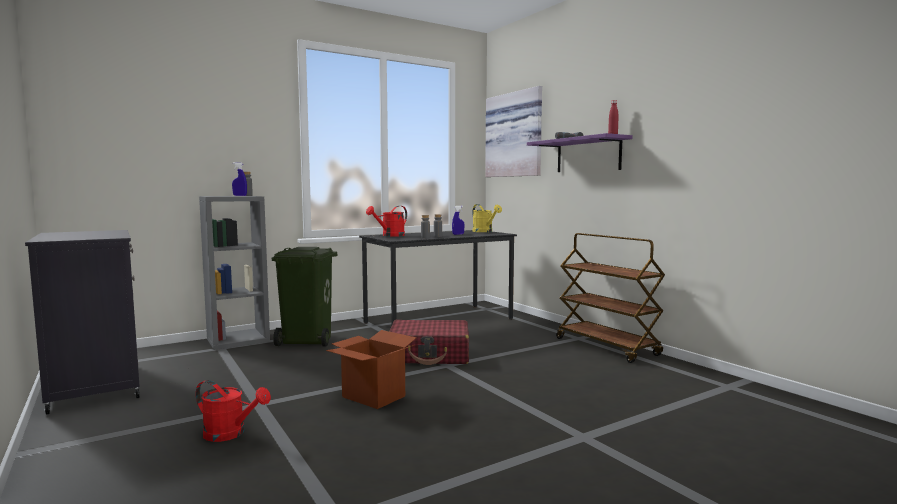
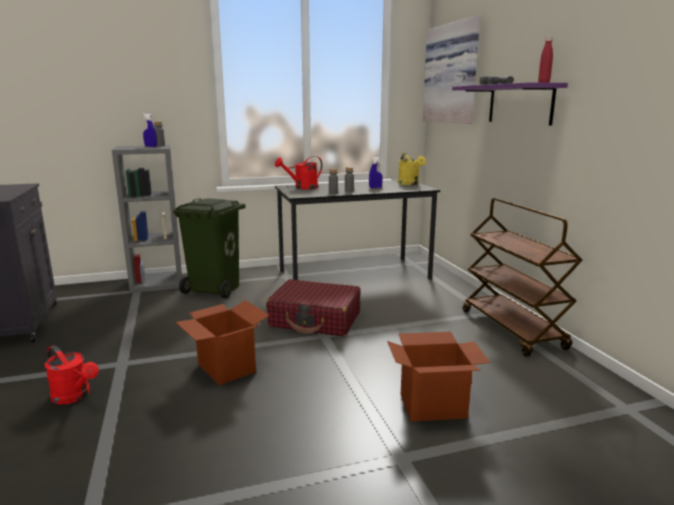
camera: 15 degrees right, 10 degrees up
none -> cardboard box [387,332,490,422]

